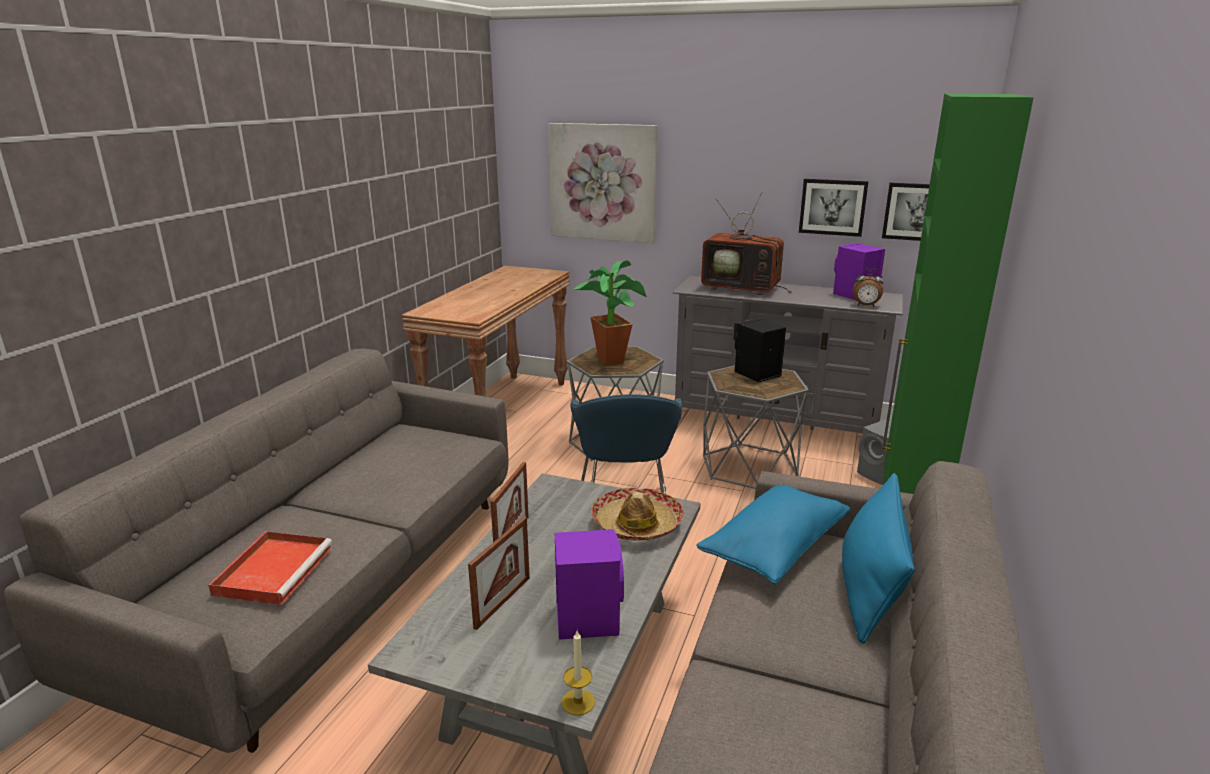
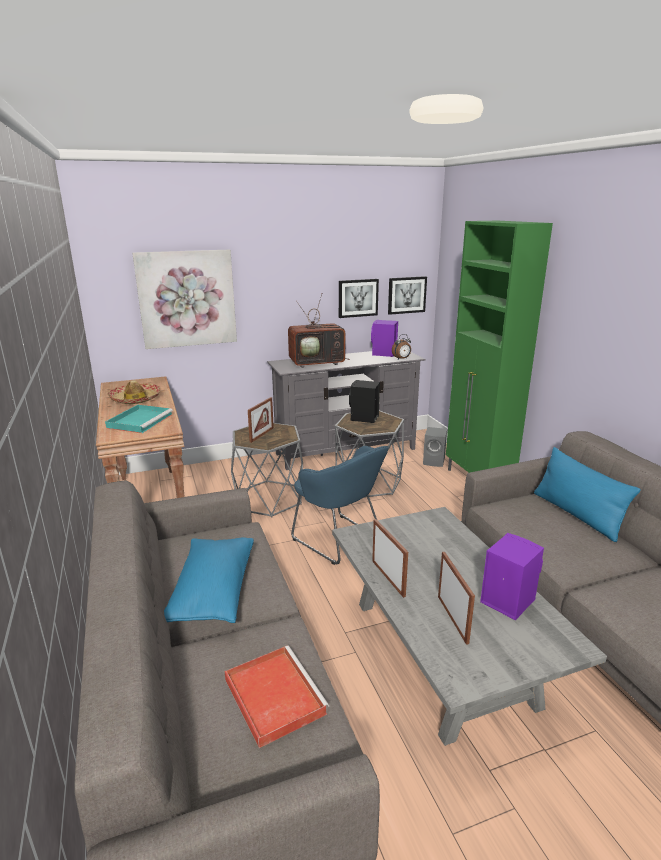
camera: 40 degrees left, 0 degrees up
candle [562,631,595,715] -> none
potted plant [572,260,647,365] -> picture frame [248,397,274,443]
hat [591,488,684,541] -> hat moved to [107,380,161,404]
blue pillow [696,485,850,585] -> blue pillow moved to [164,537,254,623]
none -> turquoise tray [105,405,173,433]

